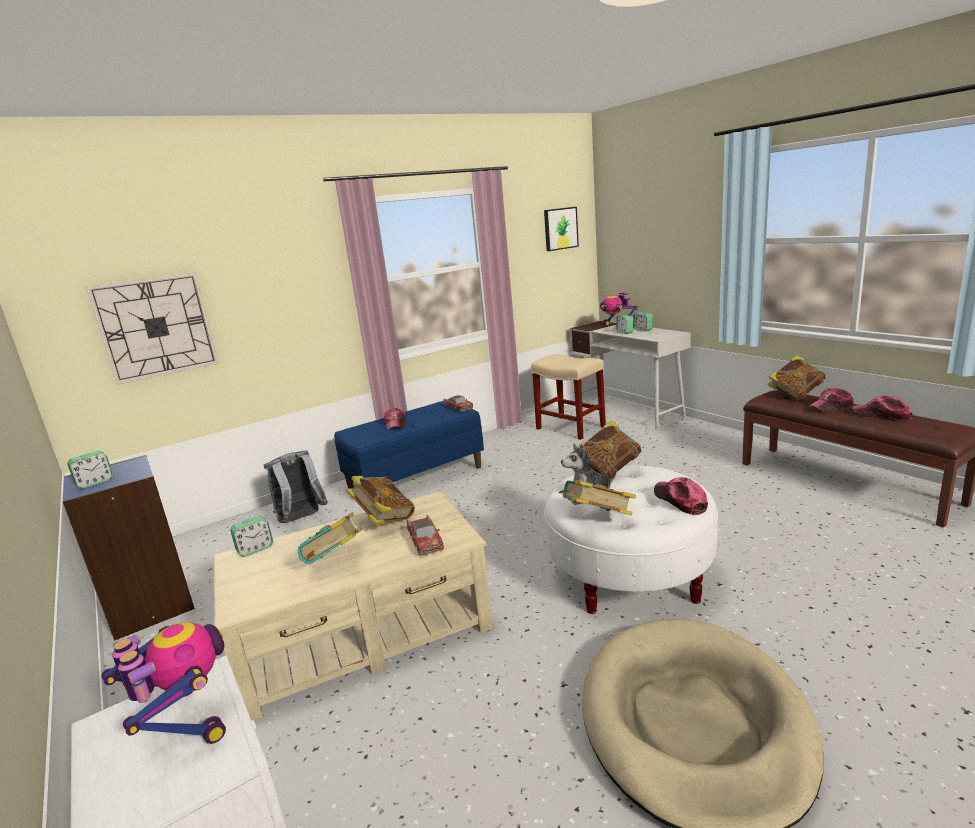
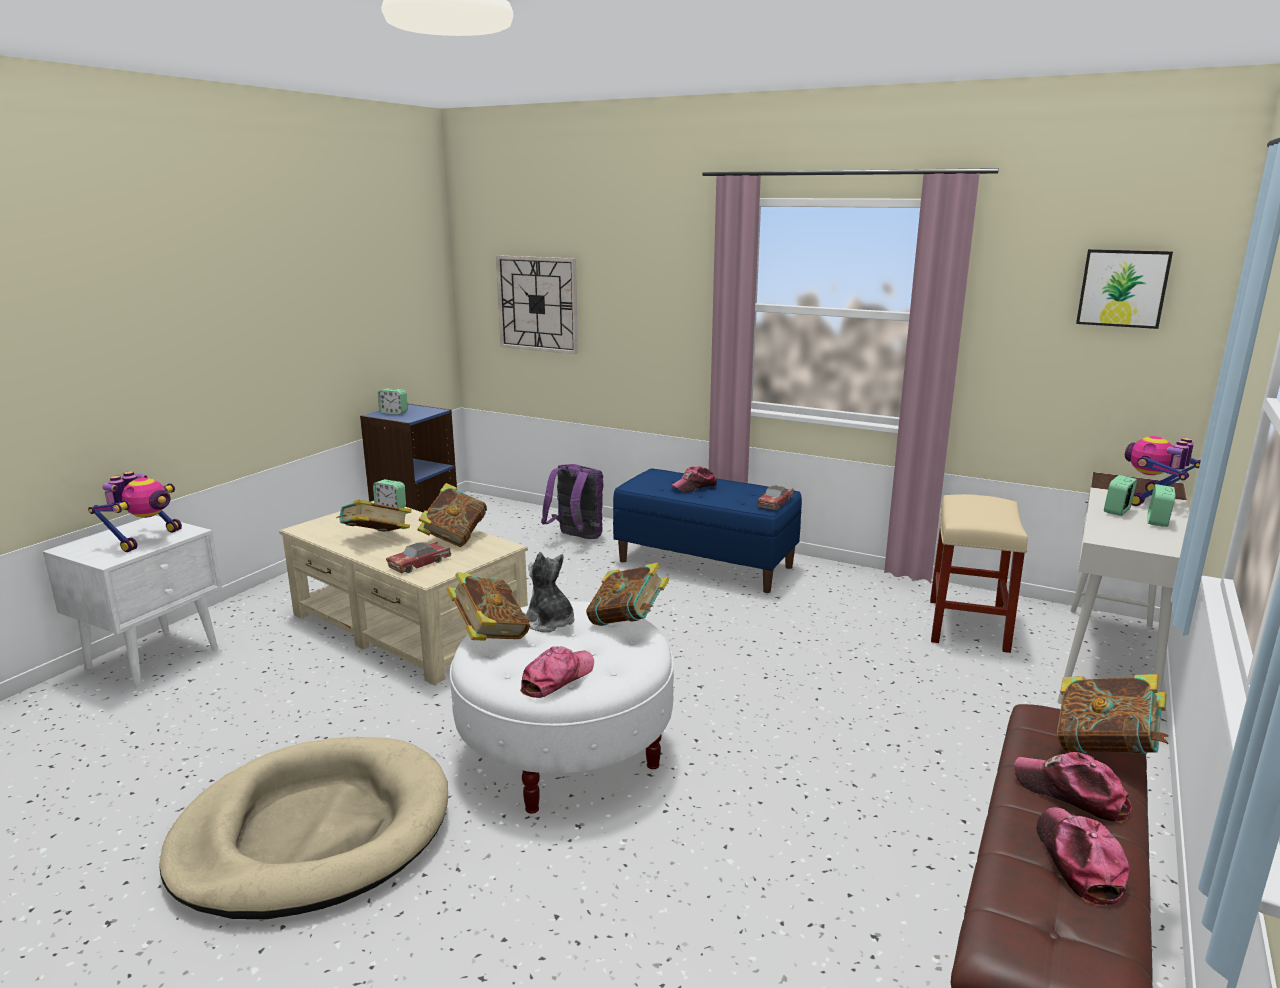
camera: 60 degrees right, 0 degrees up
grey backpack [264,450,328,523] -> purple backpack [541,464,603,539]

